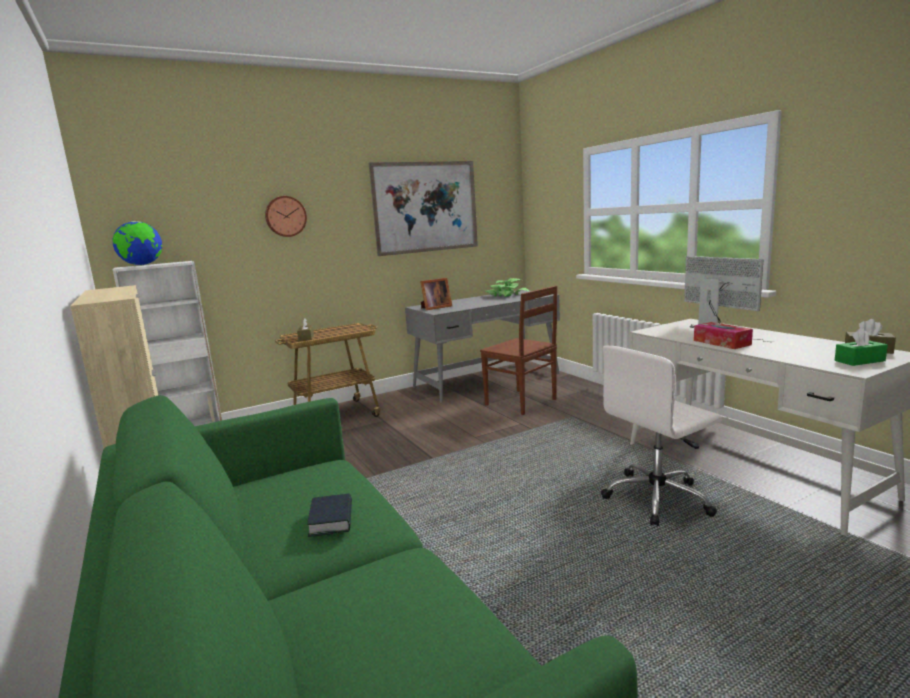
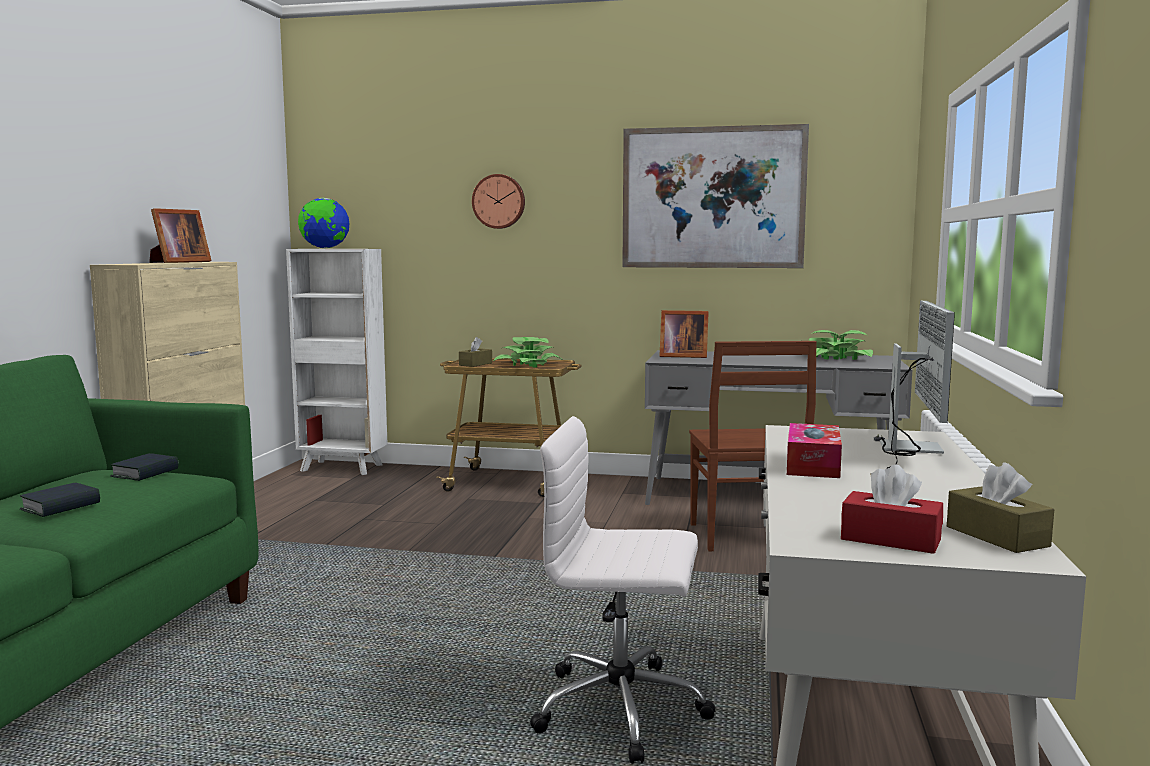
camera: 40 degrees right, 5 degrees down
green tissue box [835,328,888,366] -> red tissue box [841,464,943,554]
none -> book [110,453,179,481]
none -> picture frame [149,208,212,263]
none -> potted plant [493,337,561,368]

